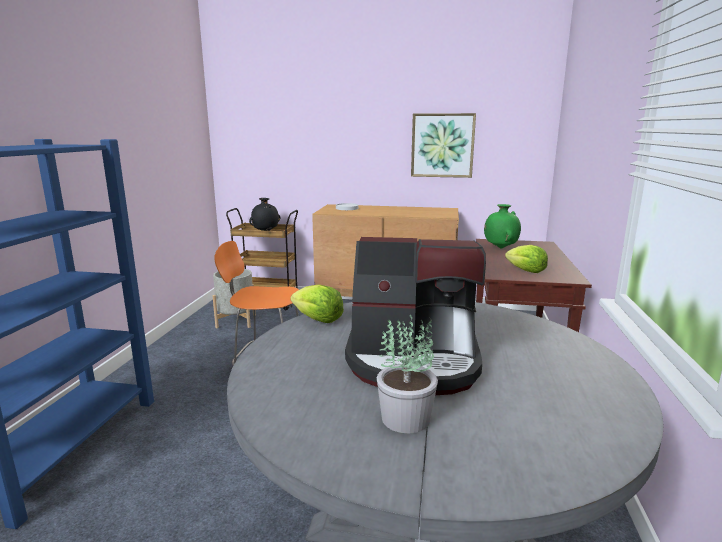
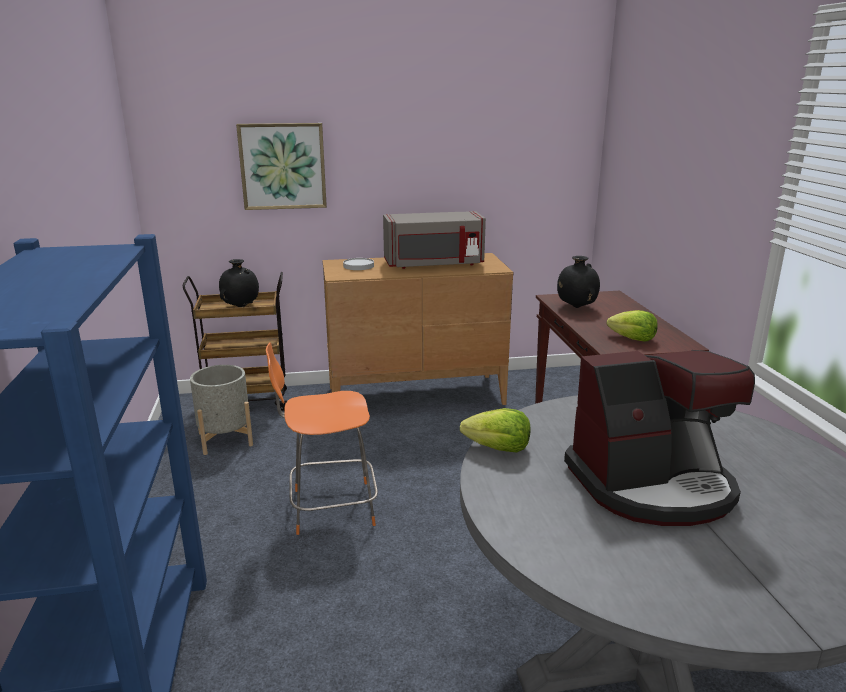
camera: 20 degrees left, 5 degrees up
potted plant [377,315,438,433] -> none
picture [411,113,476,178] -> picture moved to [236,123,327,210]
green vase [484,204,521,249] -> black vase [557,256,600,308]
none -> grey microwave [383,211,486,269]

